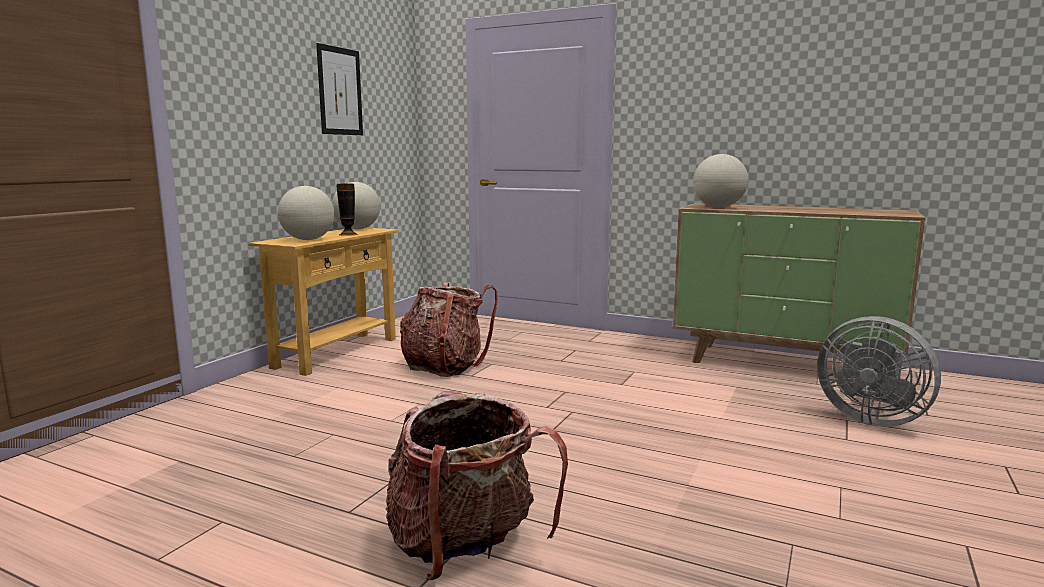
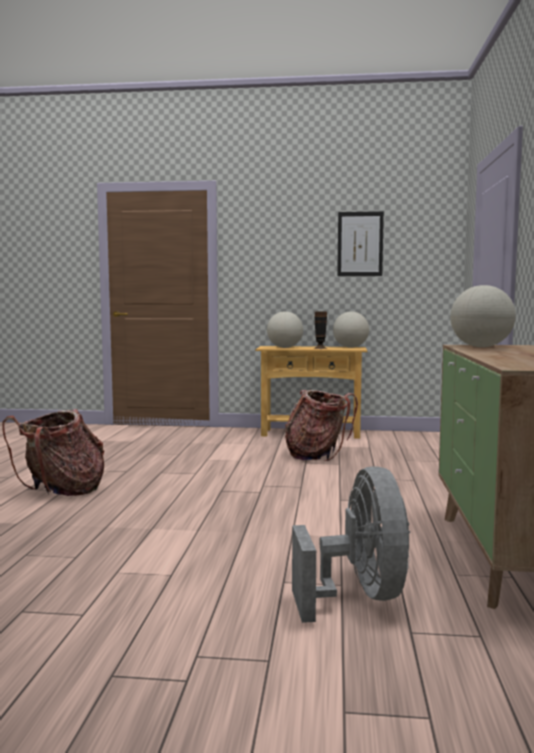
camera: 70 degrees right, 5 degrees down
grey fan [817,316,941,427] -> grey fan turned 150 degrees clockwise [292,466,410,623]

